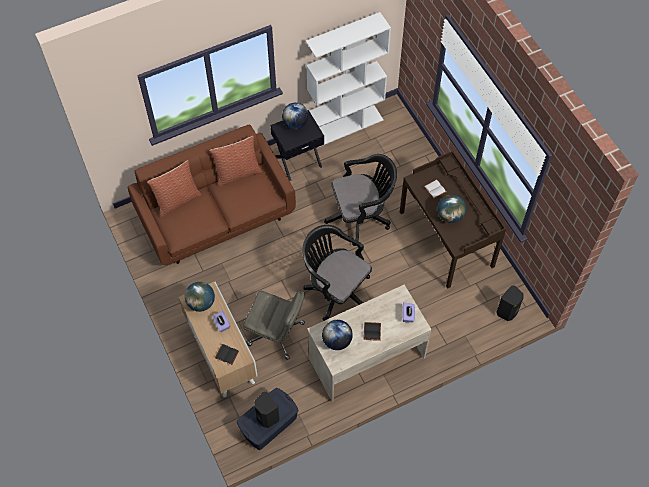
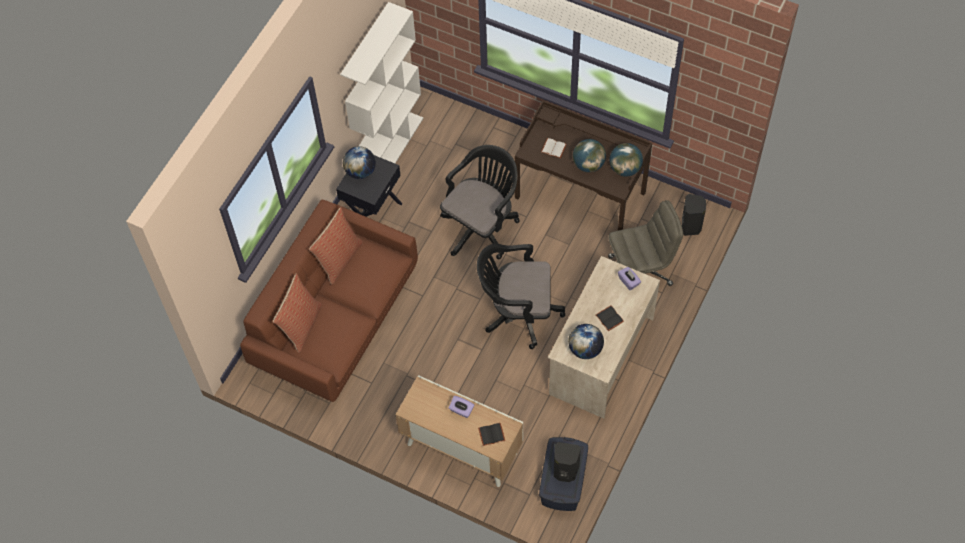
camera: 35 degrees left, 0 degrees up
globe [185,282,215,312] -> globe moved to [610,143,643,177]
grey office chair [243,291,305,360] -> grey office chair moved to [608,200,683,286]

